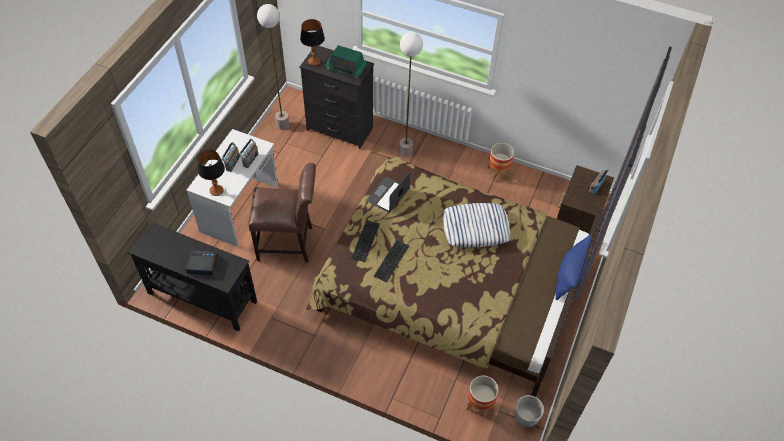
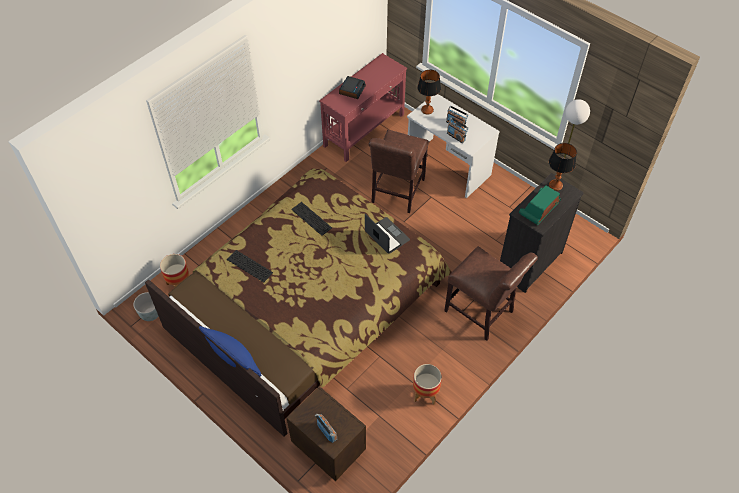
camera: 110 degrees right, 0 degrees up
black console table [128,222,257,331] -> red console table [319,53,407,162]
keyboard [351,220,380,262] -> keyboard moved to [227,250,273,282]
floor lamp [399,32,423,157] -> brown chair [444,246,538,341]
pillow [443,203,511,247] -> none

